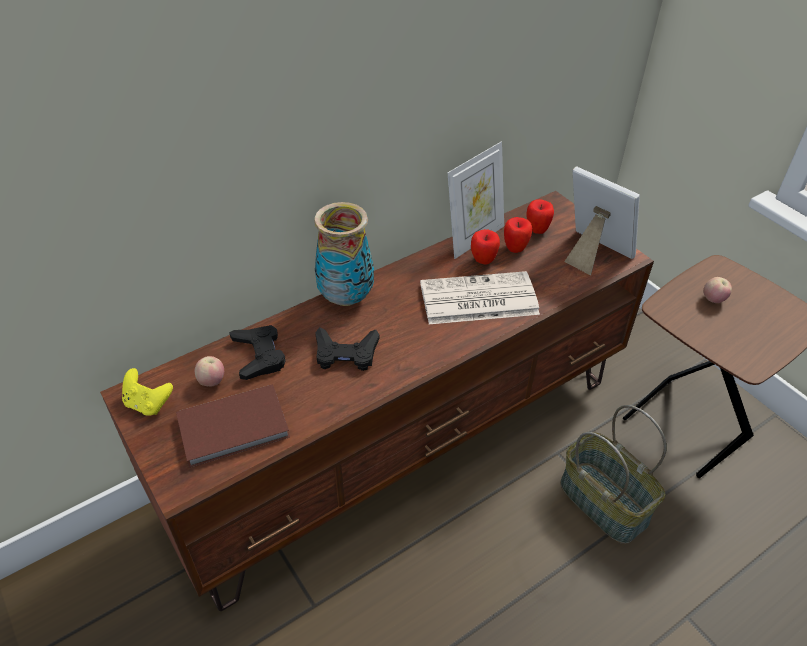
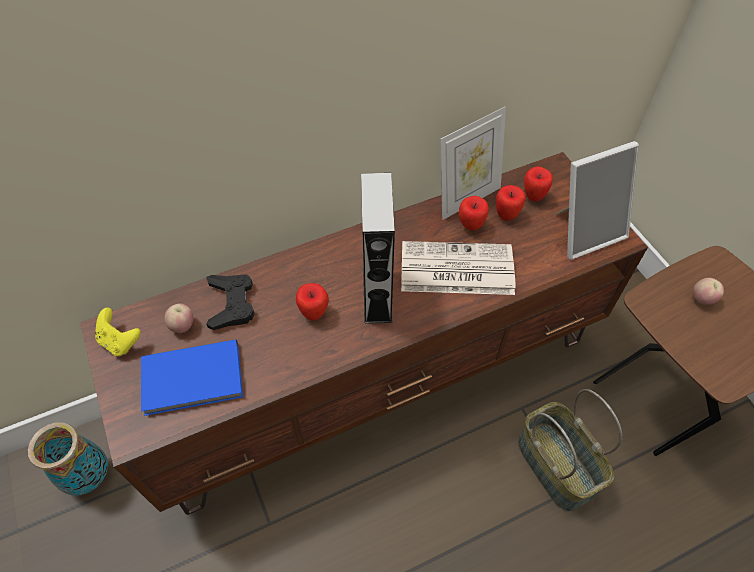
camera: 10 degrees right, 10 degrees up
brown book [176,384,290,468] -> blue book [141,340,243,416]
vase [314,202,374,306] -> vase moved to [28,422,108,495]
black game controller [315,327,379,371] -> apple [296,283,329,320]
picture frame [564,166,640,275] -> picture frame turned 105 degrees clockwise [555,141,639,260]
none -> grey speaker [361,173,395,324]

